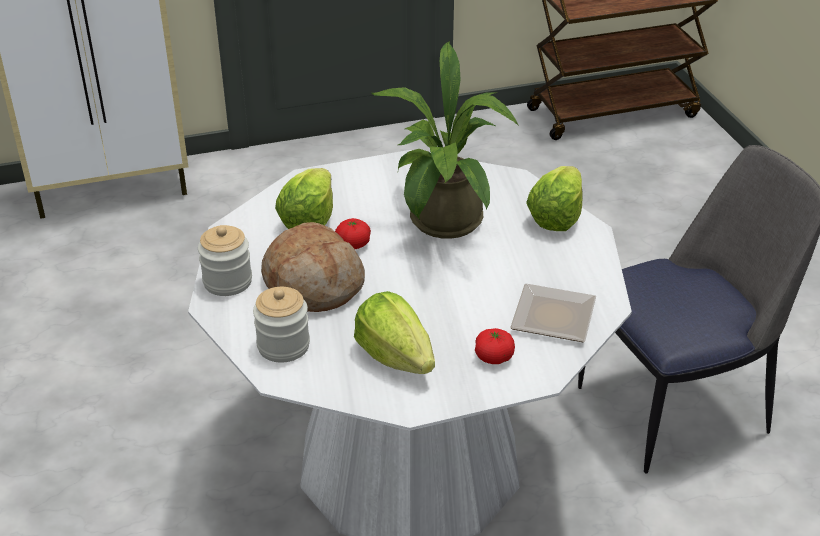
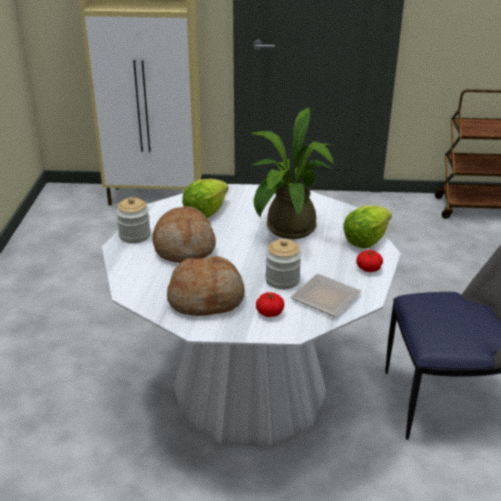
camera: 20 degrees right, 5 degrees down
jar [253,287,310,363] -> jar moved to [265,239,302,289]
tomato [335,218,371,249] -> tomato moved to [356,250,383,272]
lettuce [354,291,435,374] -> bread [167,255,245,316]

